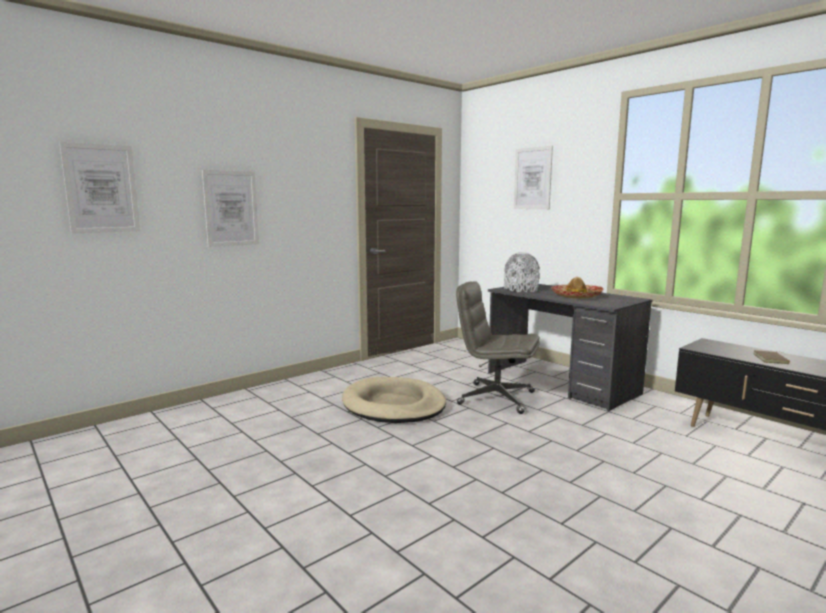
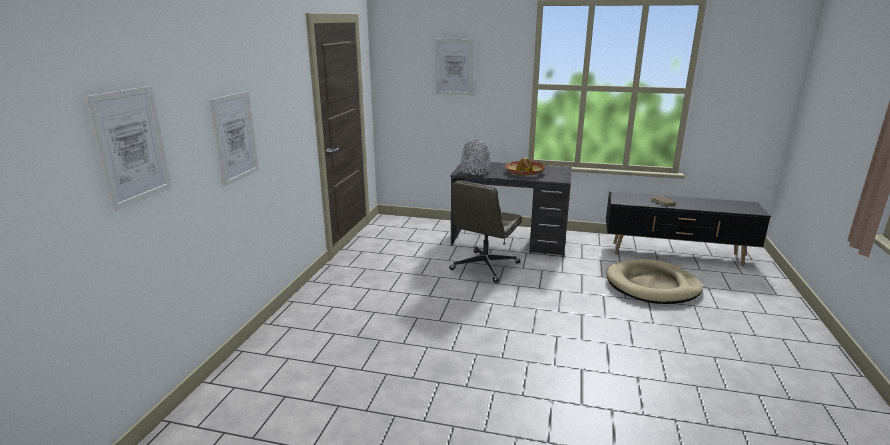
camera: 35 degrees left, 10 degrees up
beige dog bed [342,377,446,423] -> beige dog bed moved to [606,259,703,304]
grey office chair [456,281,540,414] -> grey office chair turned 45 degrees counterclockwise [450,180,522,283]

